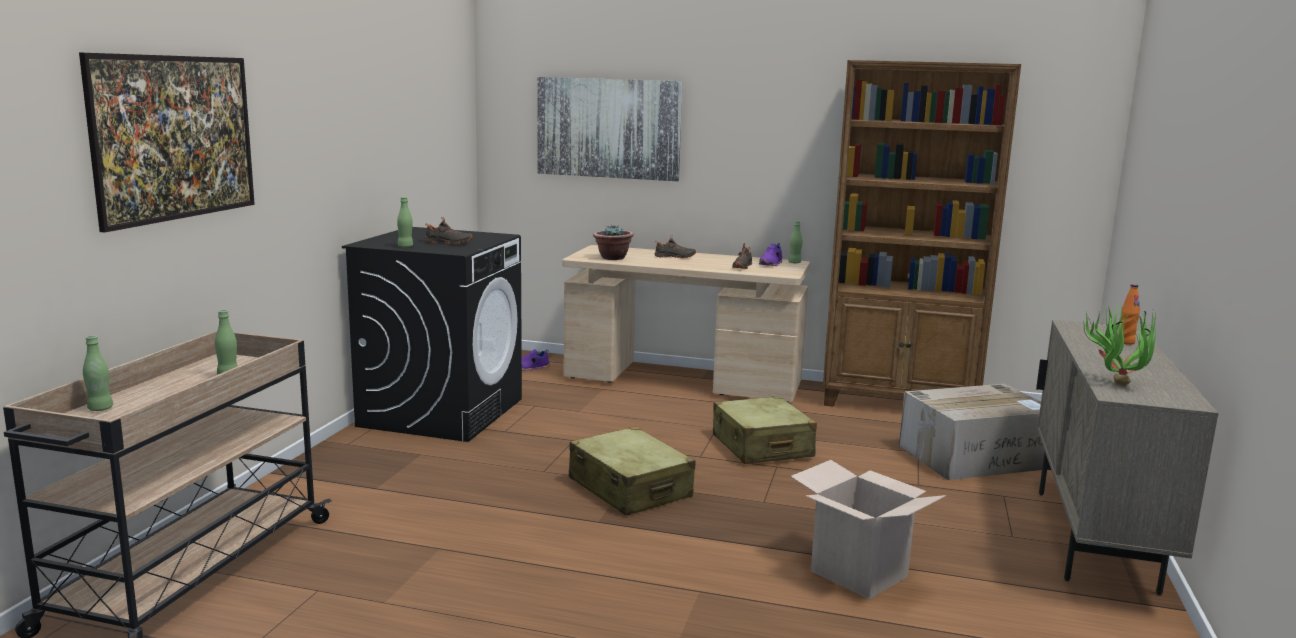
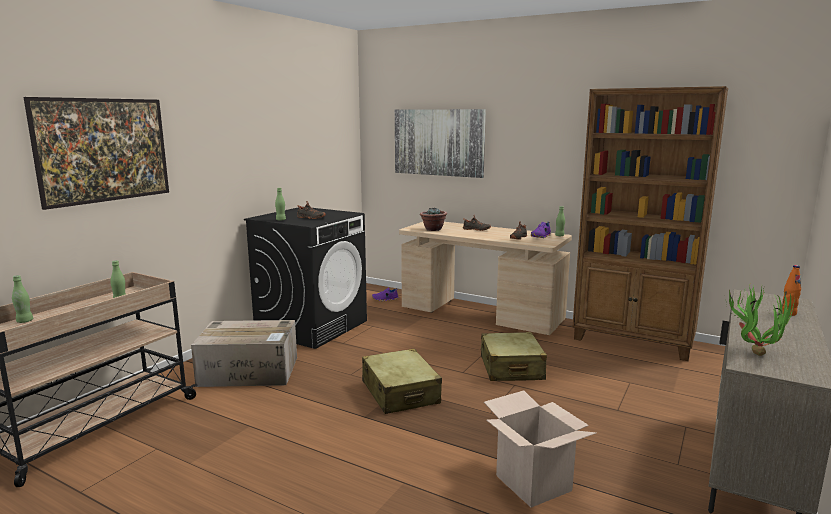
camera: 15 degrees right, 0 degrees up
cardboard box [899,384,1045,480] -> cardboard box moved to [191,320,297,387]

